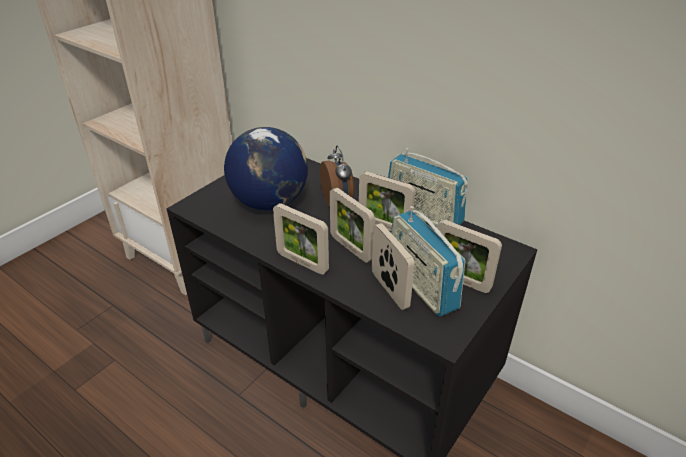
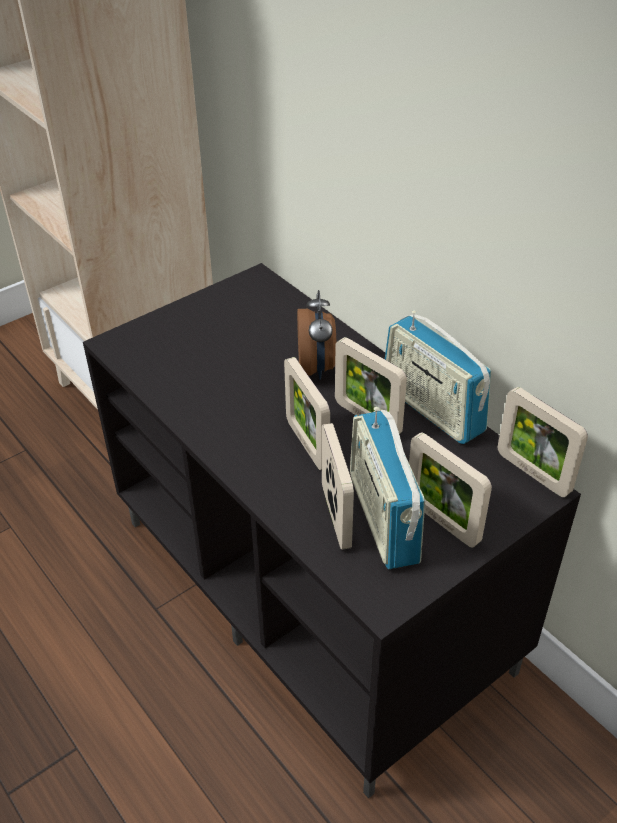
camera: 15 degrees right, 5 degrees up
globe [224,127,308,211] -> none
picture frame [273,203,329,275] -> picture frame moved to [498,387,588,497]

